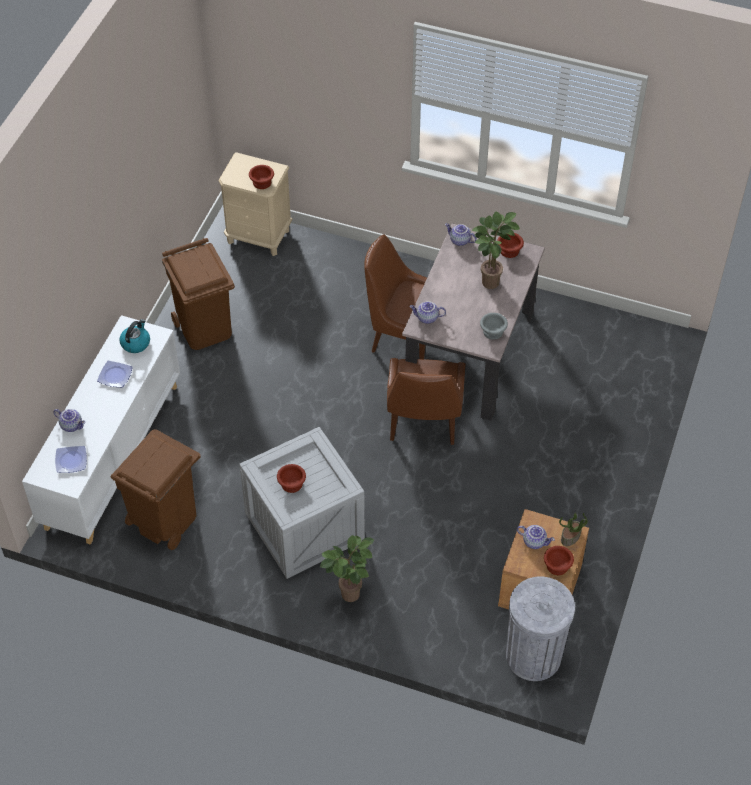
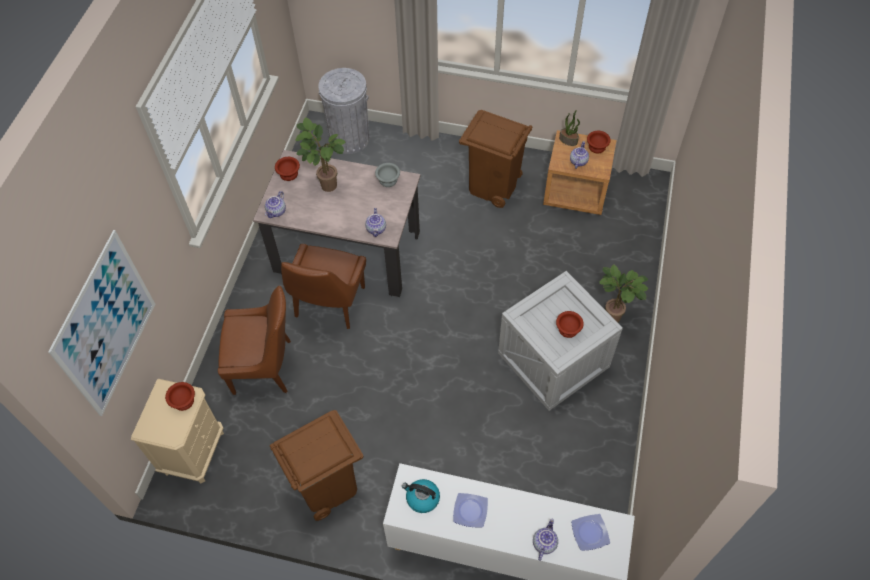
camera: 95 degrees left, 5 degrees up
brown trash can [111,429,201,550] -> brown trash can moved to [459,110,533,208]
brown chair [387,358,465,445] -> brown chair moved to [218,286,291,395]
grey trash can [506,577,575,681] -> grey trash can moved to [318,68,370,154]
none -> picture [48,230,155,416]

